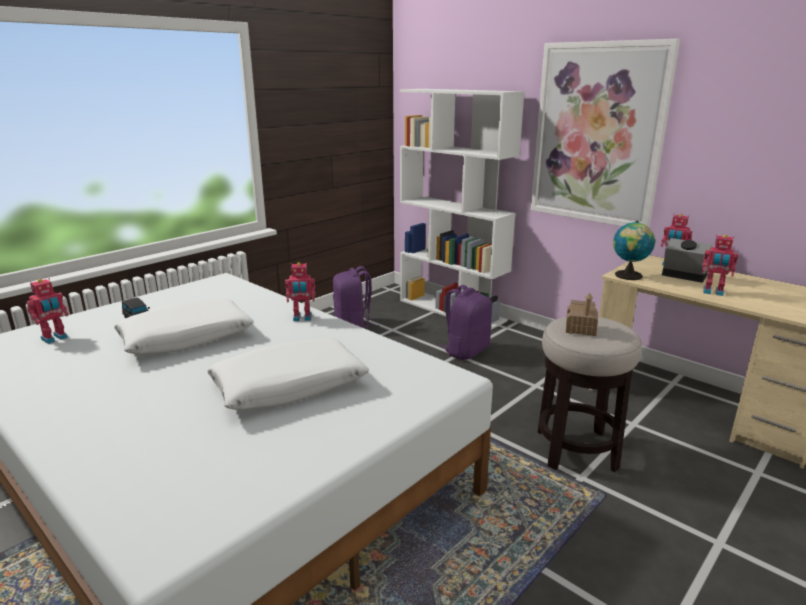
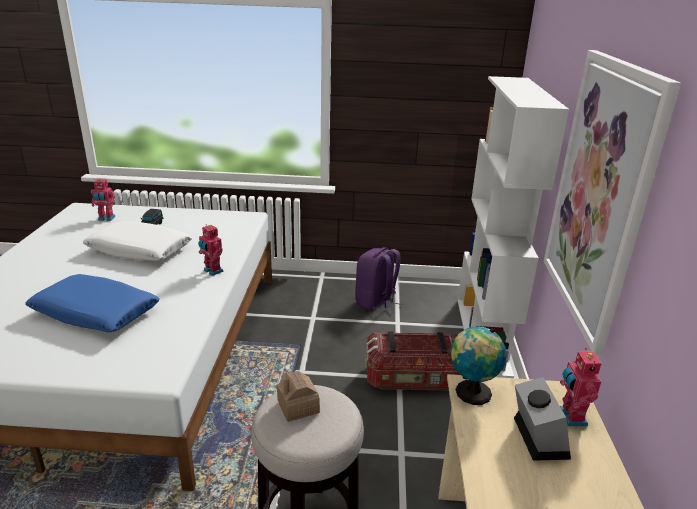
camera: 50 degrees right, 5 degrees up
white pillow [207,338,369,410] -> blue pillow [25,274,160,332]
purple backpack [438,285,492,360] -> storage box [365,331,460,390]
toy robot [702,235,739,296] -> none

